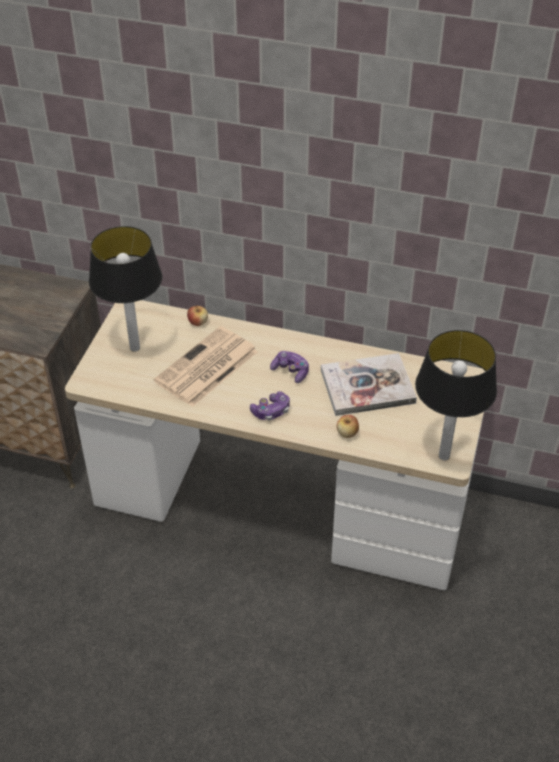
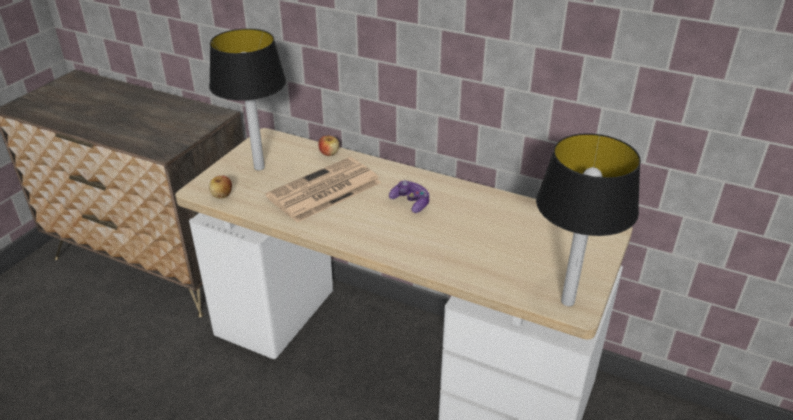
camera: 10 degrees right, 10 degrees down
game controller [250,391,290,421] -> none
book [321,353,417,416] -> none
apple [337,415,359,438] -> apple moved to [209,176,232,198]

